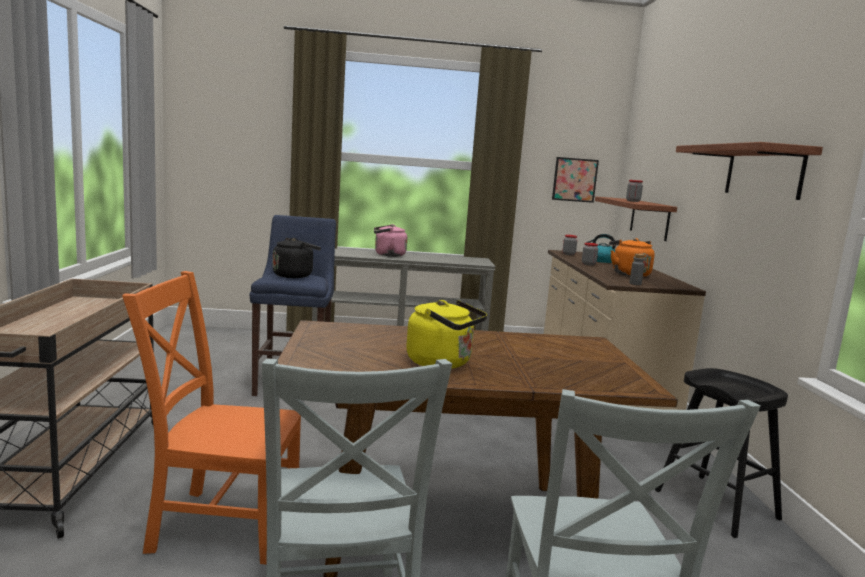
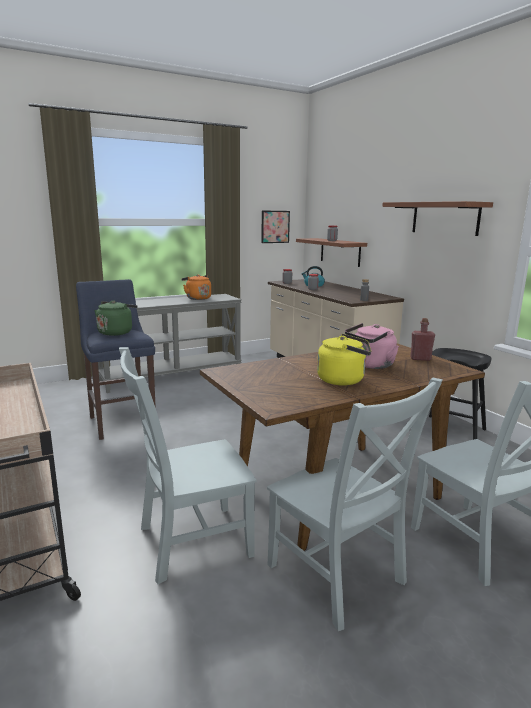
camera: 25 degrees left, 5 degrees up
orange chair [122,271,301,565] -> grey chair [119,347,256,584]
black kettle [272,238,321,278] -> green kettle [94,300,138,336]
pink kettle [374,224,407,257] -> pink kettle moved to [345,323,399,369]
orange kettle [609,238,655,277] -> orange kettle moved to [182,274,211,300]
none -> red bottle [410,318,435,361]

